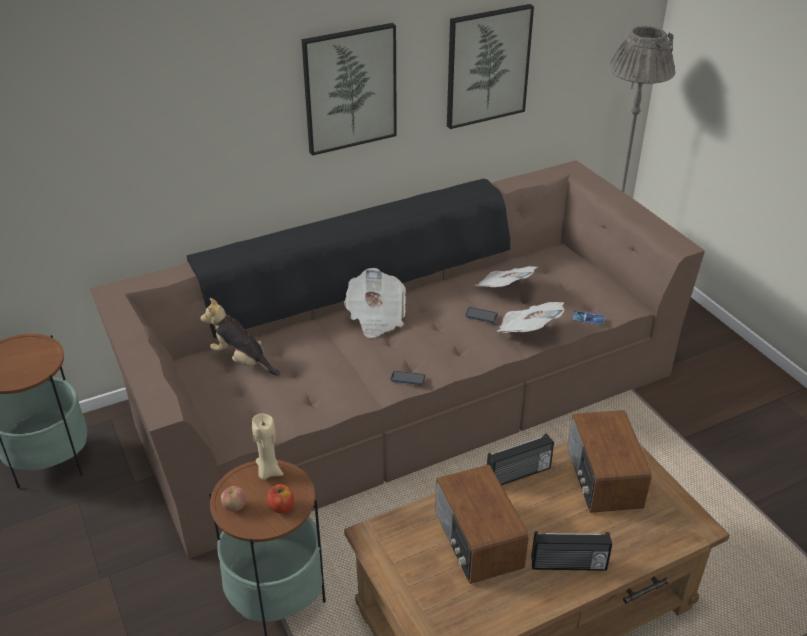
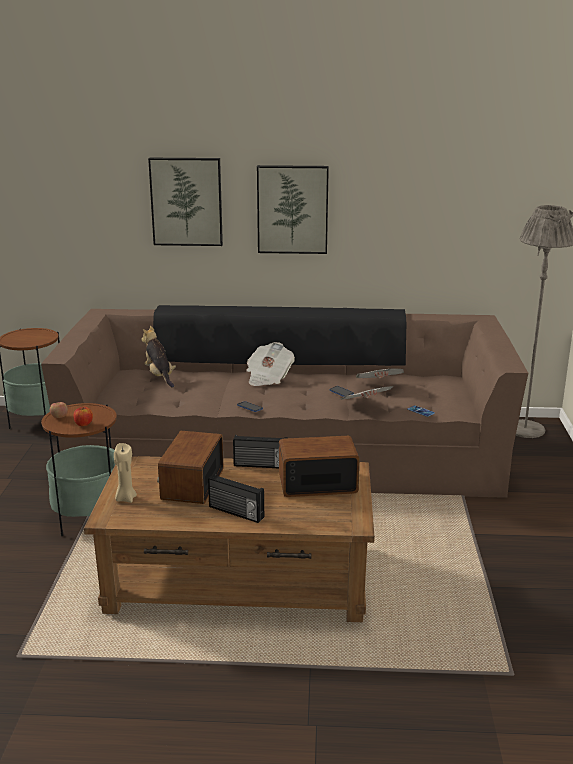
camera: 30 degrees right, 15 degrees down
beige candle [252,413,283,480] -> beige candle moved to [114,443,137,503]
picture [447,4,534,129] -> picture moved to [148,158,223,246]
radio [568,410,651,513] -> radio turned 60 degrees clockwise [279,436,360,497]

